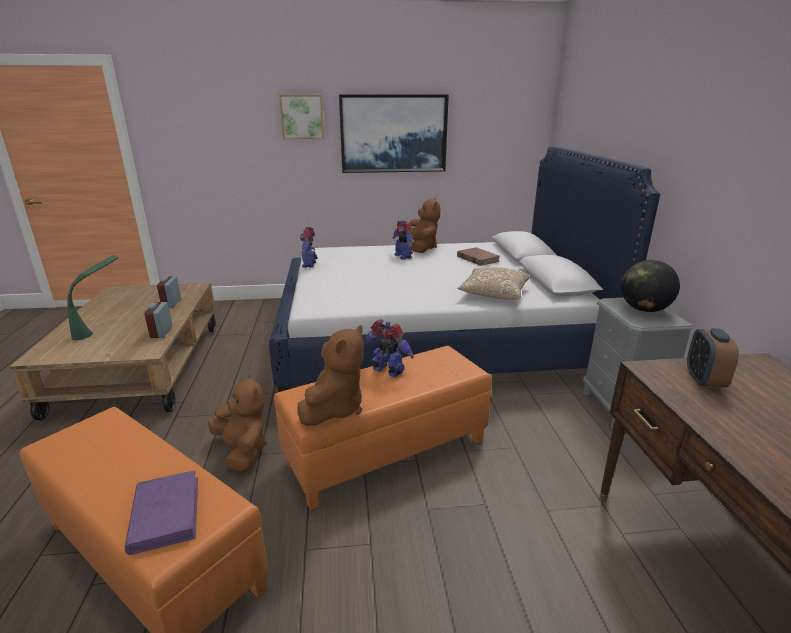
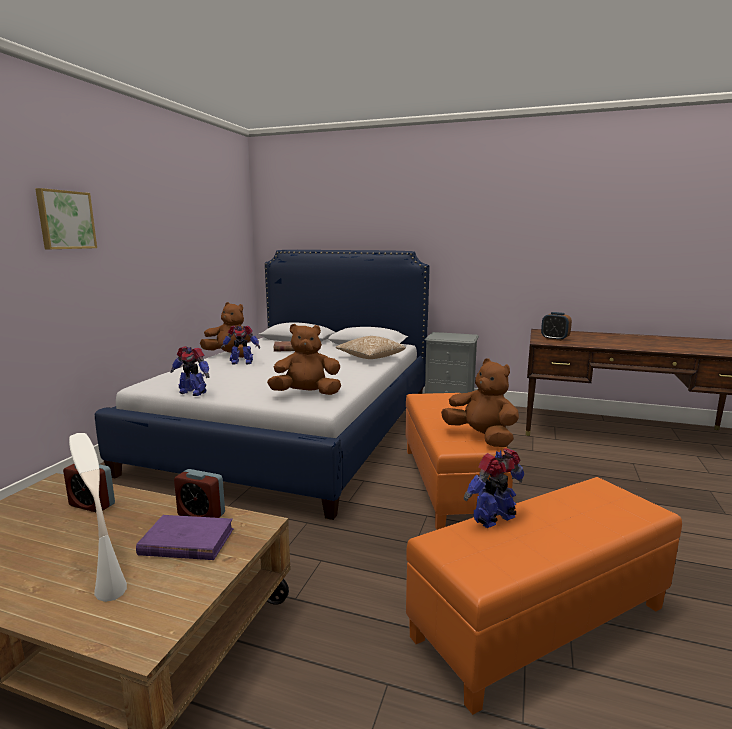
camera: 65 degrees left, 10 degrees down
green table lamp [67,255,119,340] -> white table lamp [69,433,127,602]
purple book [125,470,198,555] -> purple book moved to [136,515,234,560]
brown plush toy [209,374,266,472] -> brown plush toy moved to [267,324,341,395]
picture [339,94,449,173] -> none
toy robot [366,319,414,377] -> toy robot moved to [464,448,524,528]
globe [621,260,680,312] -> none

